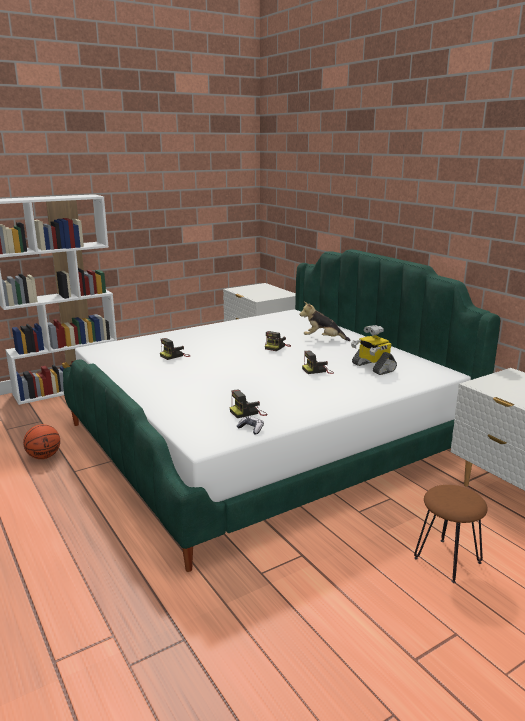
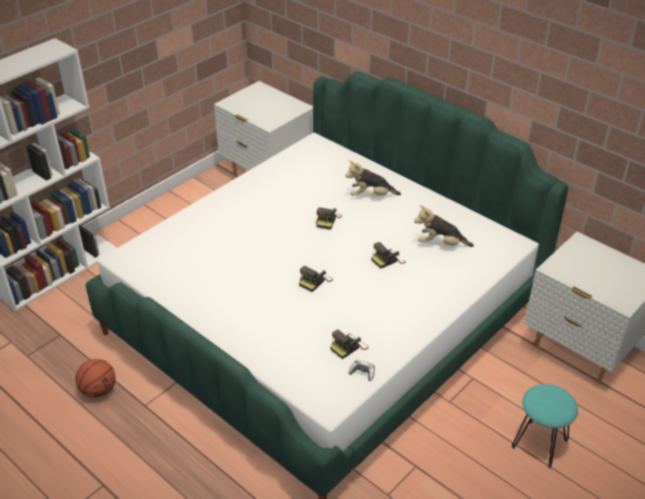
camera: 15 degrees left, 20 degrees up
camera [160,338,190,360] -> camera moved to [299,266,333,292]
toy robot [351,325,397,375] -> plush toy [414,205,474,247]
brown stool [414,485,488,583] -> turquoise stool [512,384,578,468]

